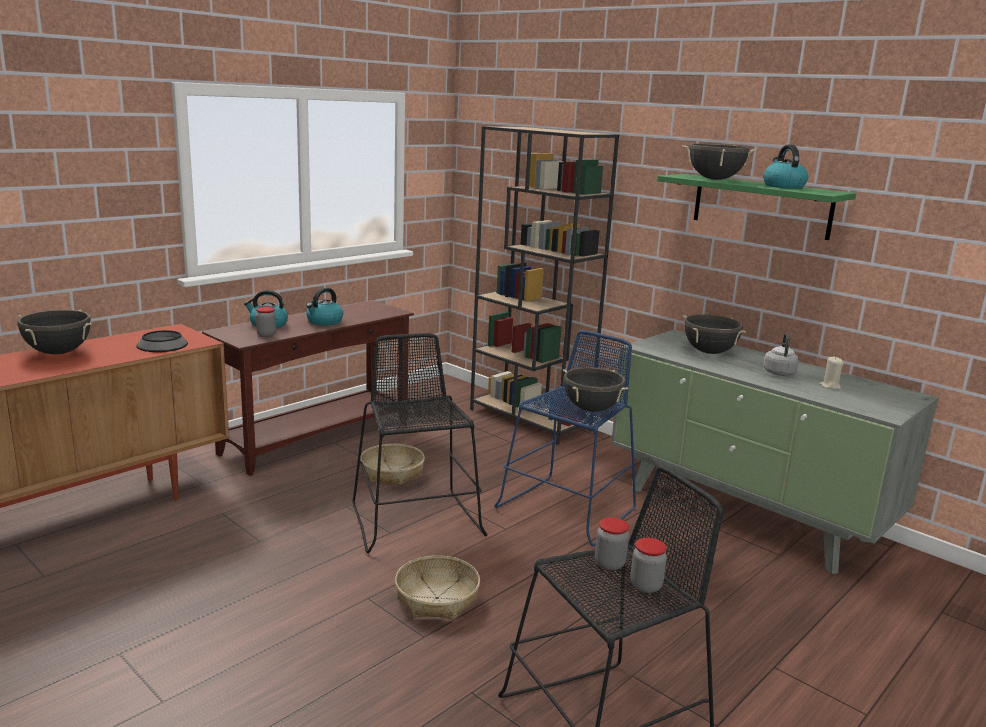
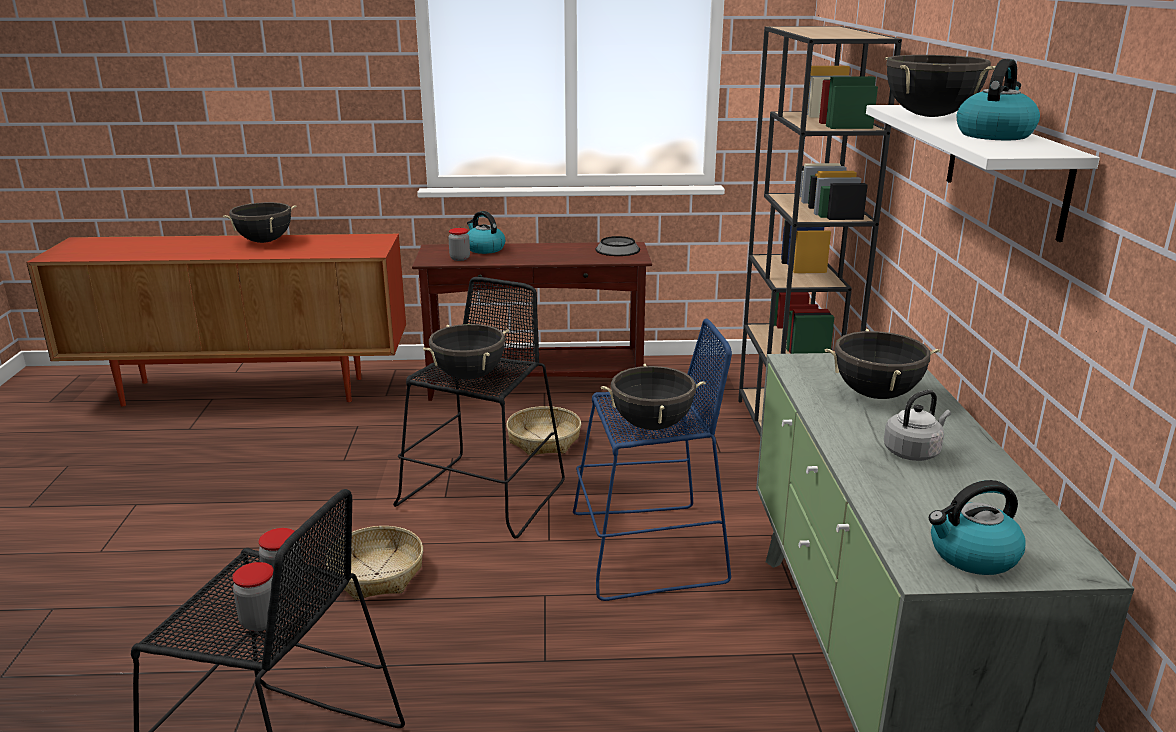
camera: 45 degrees right, 5 degrees up
bowl [136,330,188,352] -> bowl moved to [595,236,640,256]
kettle [306,288,343,326] -> kettle moved to [929,480,1026,575]
green shelf [657,174,857,240] -> white shelf [866,105,1100,242]
beige candle [820,357,844,390] -> none
none -> black cooking pot [423,324,509,380]

